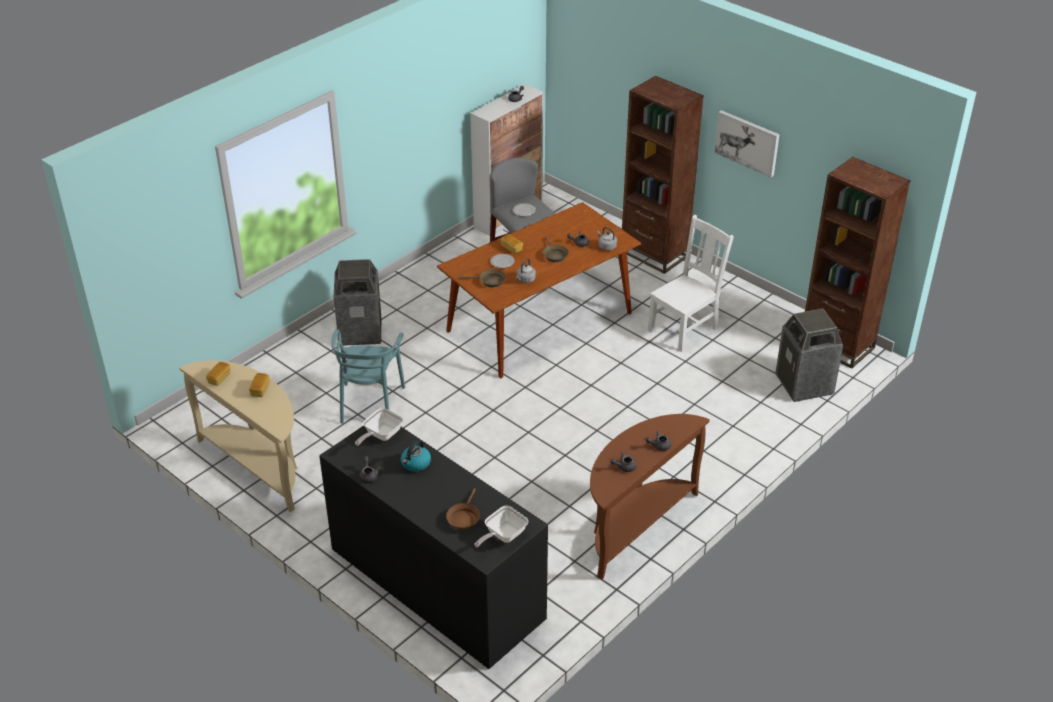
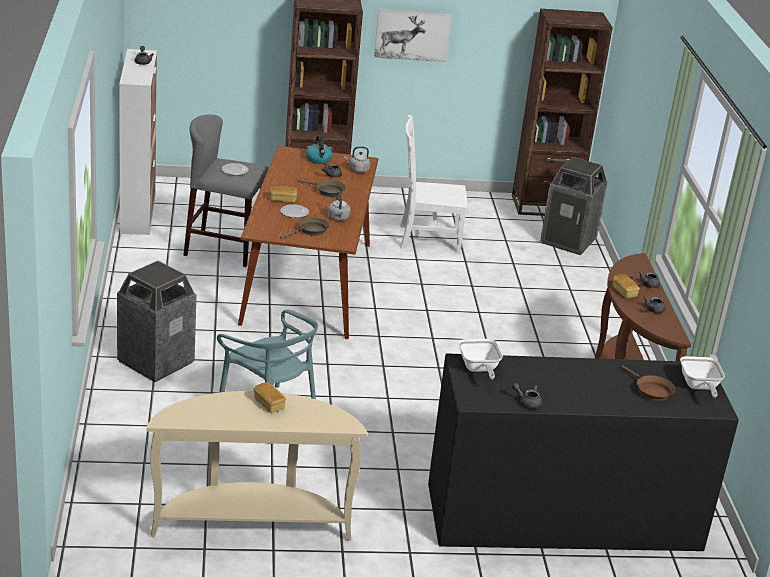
camera: 50 degrees left, 10 degrees down
bread [206,362,231,386] -> bread moved to [613,274,640,298]
kettle [401,439,431,472] -> kettle moved to [306,135,333,164]
white chair [648,215,734,352] -> white chair turned 90 degrees counterclockwise [400,115,467,254]

